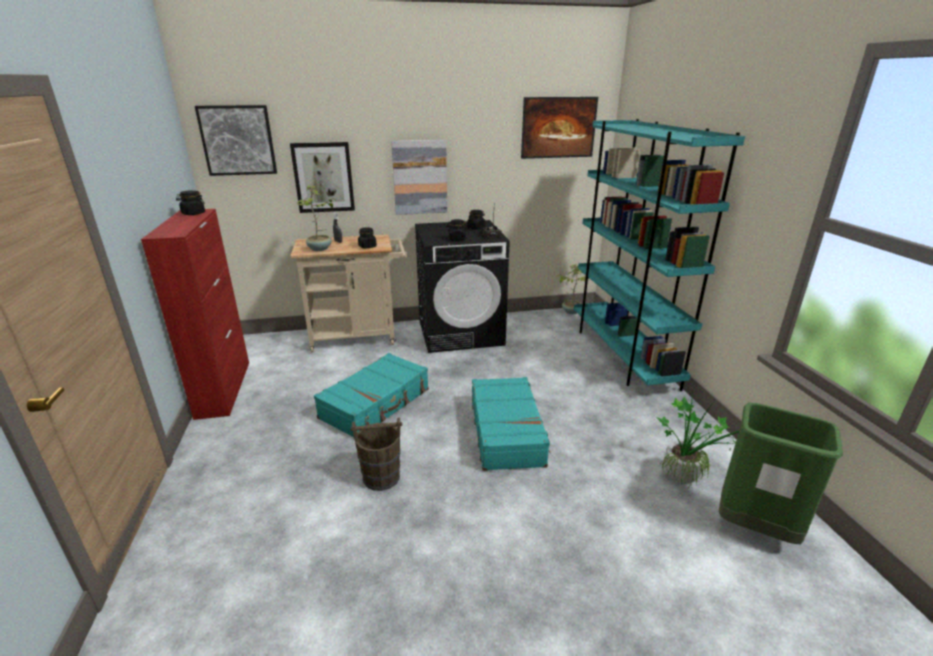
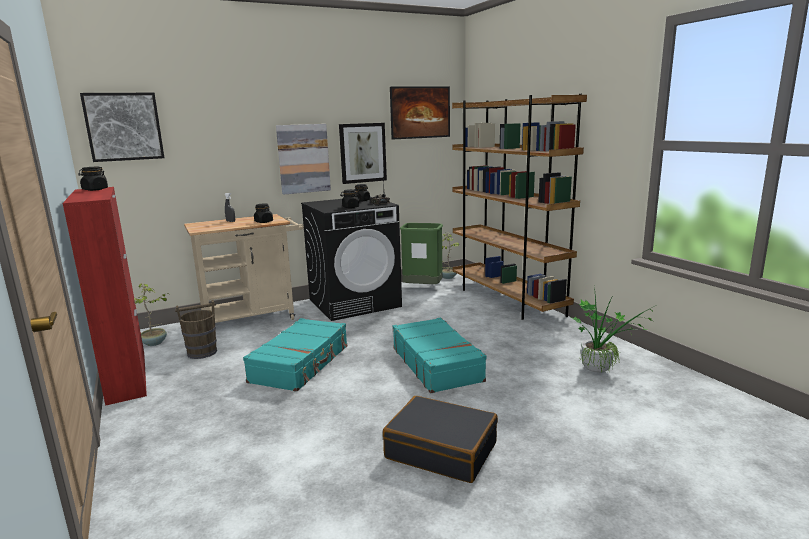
camera: 15 degrees left, 10 degrees down
picture [290,142,355,213] -> picture moved to [339,123,387,184]
potted plant [297,185,335,251] -> potted plant moved to [134,283,169,346]
brown bucket [351,418,402,491] -> brown bucket moved to [175,300,217,359]
turquoise bookcase [574,119,745,391] -> brown bookcase [452,94,587,320]
green trash can [719,403,843,544] -> green trash can moved to [400,223,443,284]
none -> black suitcase [383,396,498,483]

